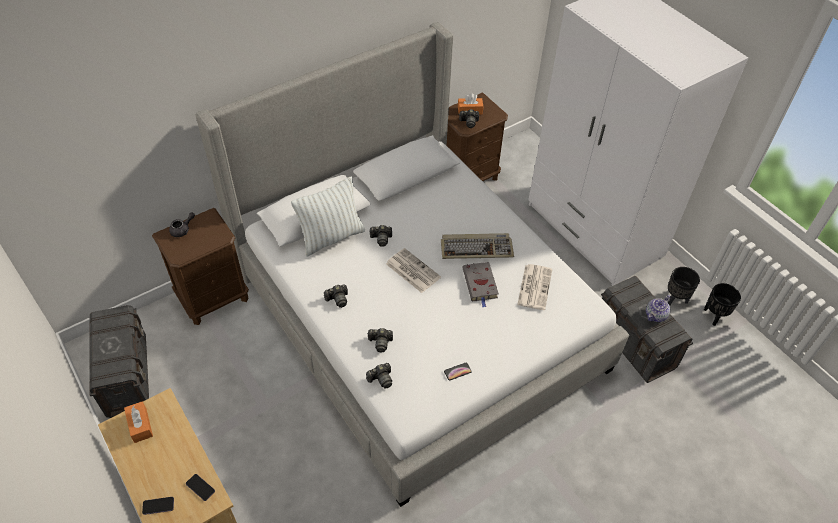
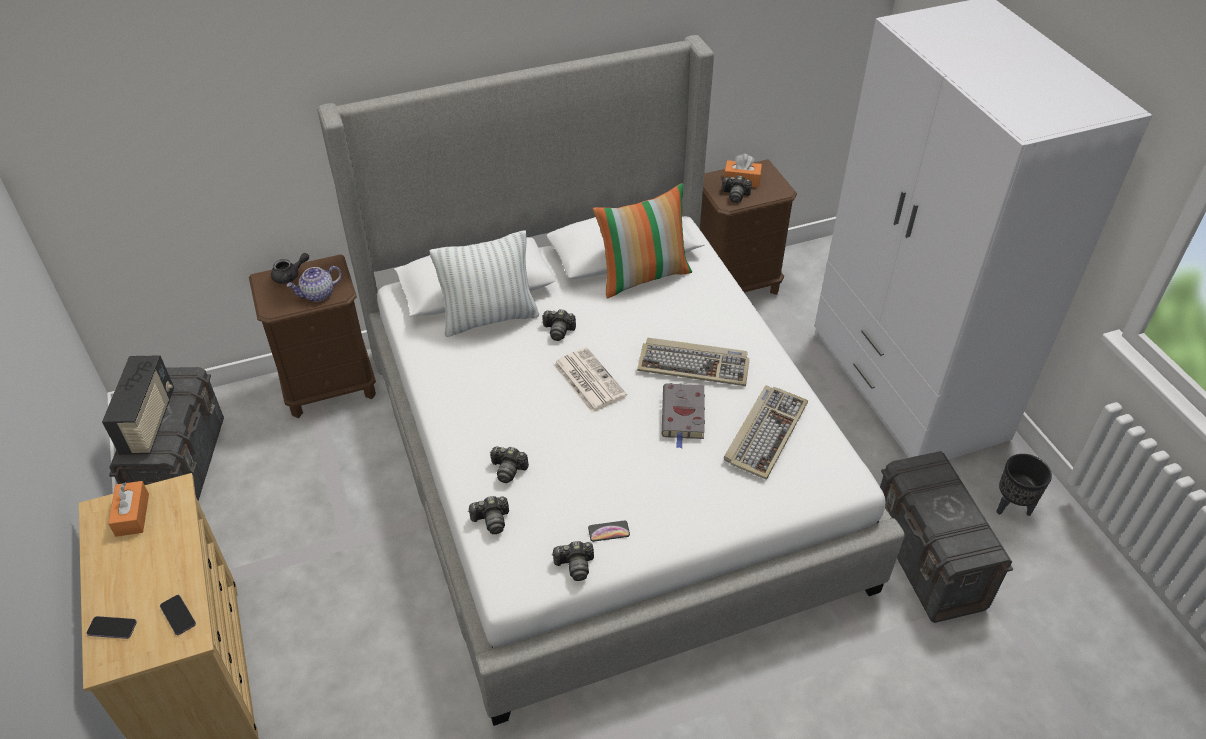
camera: 15 degrees right, 5 degrees down
camera [324,284,348,308] -> camera moved to [552,541,594,581]
newspaper [517,264,552,310] -> keyboard [724,385,808,479]
teapot [646,295,671,322] -> teapot moved to [286,266,342,302]
black planter [704,283,741,326] -> none
none -> radio [102,355,174,455]
none -> pillow [593,183,692,299]

